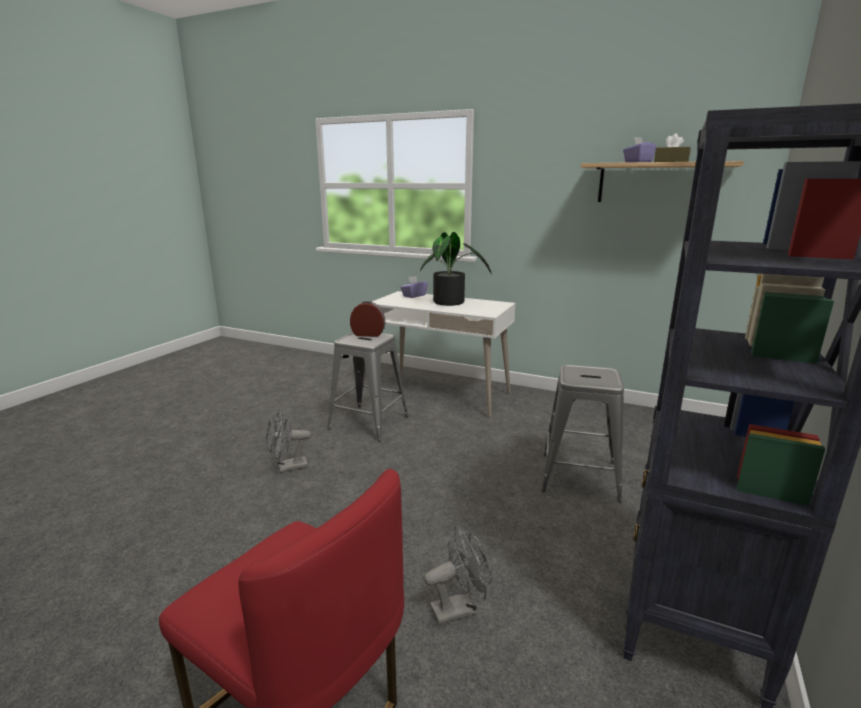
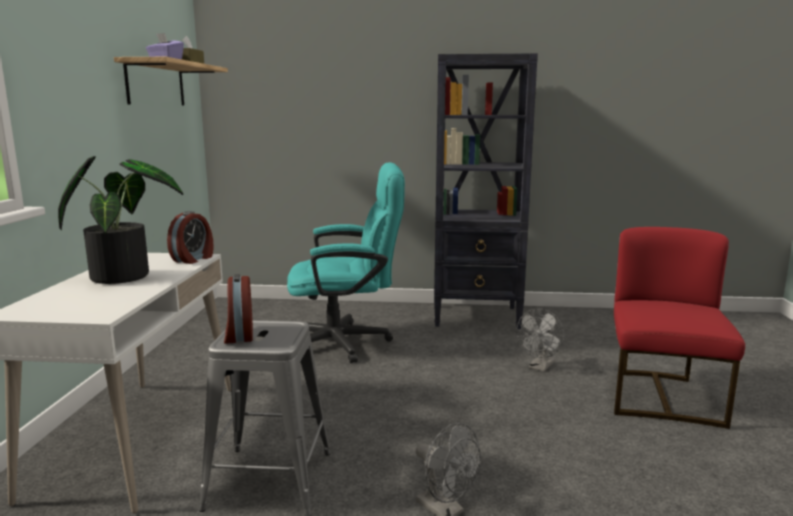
camera: 110 degrees left, 5 degrees down
purple tissue box [400,276,428,298] -> none
grey fan [424,526,492,625] -> grey fan turned 105 degrees counterclockwise [516,308,564,372]
grey stool [541,365,624,503] -> turquoise office chair [287,162,405,363]
none -> alarm clock [167,211,214,264]

